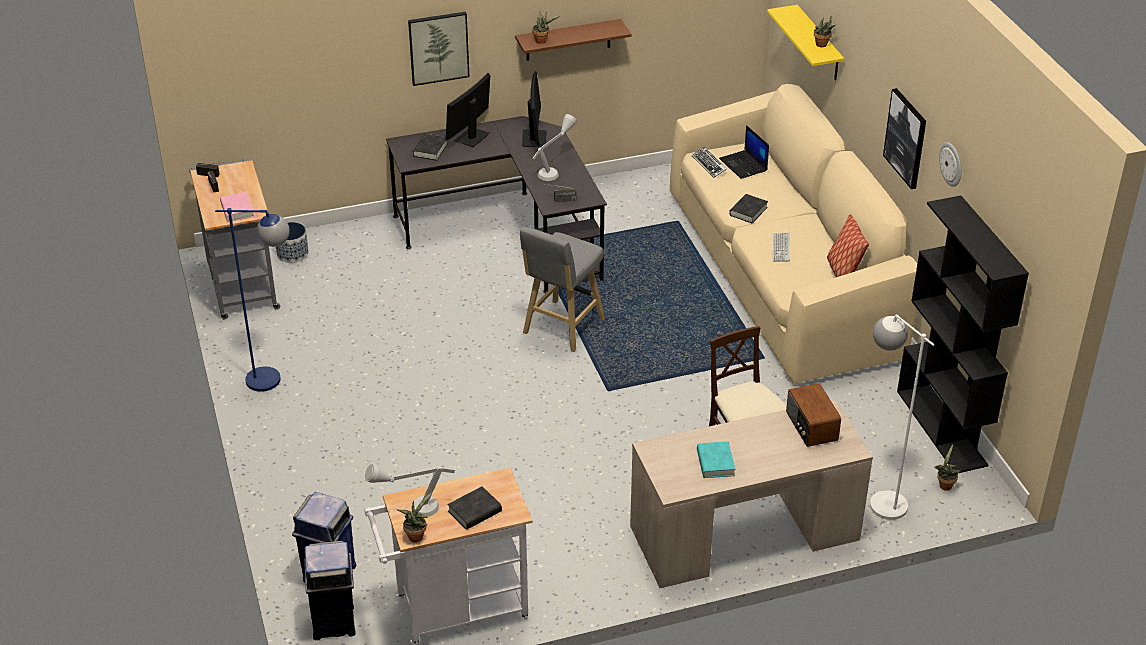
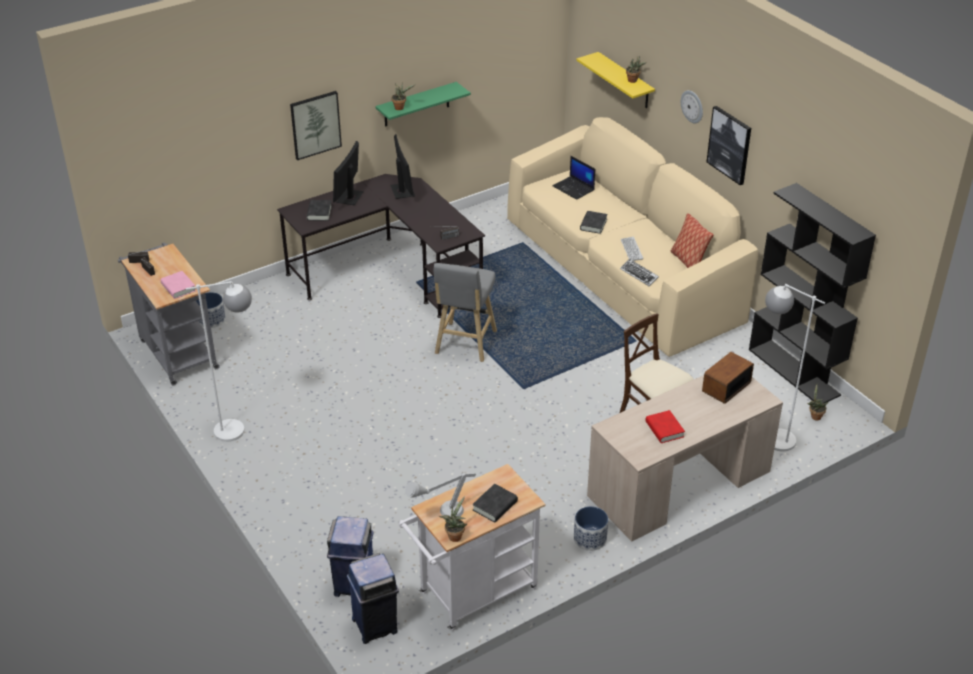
camera: 15 degrees left, 0 degrees up
blue floor lamp [215,208,290,392] -> white floor lamp [186,281,252,442]
brown shelf [515,19,632,61] -> green shelf [375,82,471,127]
grey table lamp [533,114,577,181] -> none
keyboard [692,147,727,178] -> keyboard moved to [620,259,659,286]
turquoise book [697,441,735,478] -> red book [645,410,685,443]
radio [786,383,841,447] -> radio turned 75 degrees clockwise [702,352,754,404]
wall clock [939,142,961,187] -> wall clock moved to [681,90,703,123]
none -> planter [574,506,608,551]

